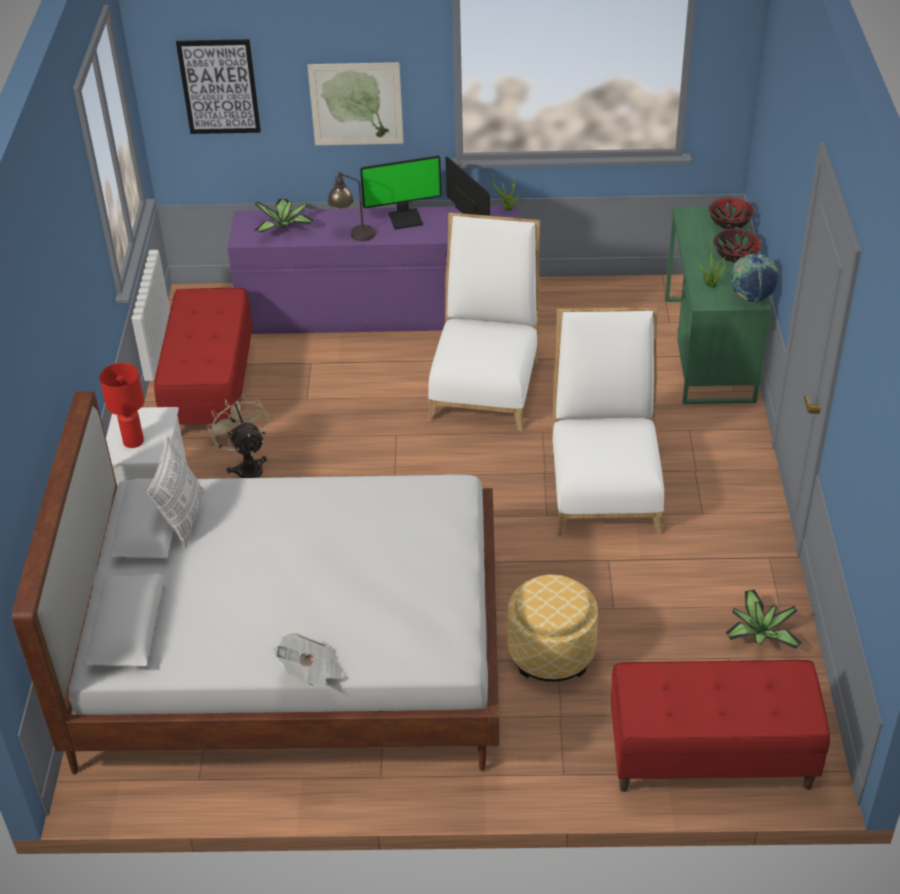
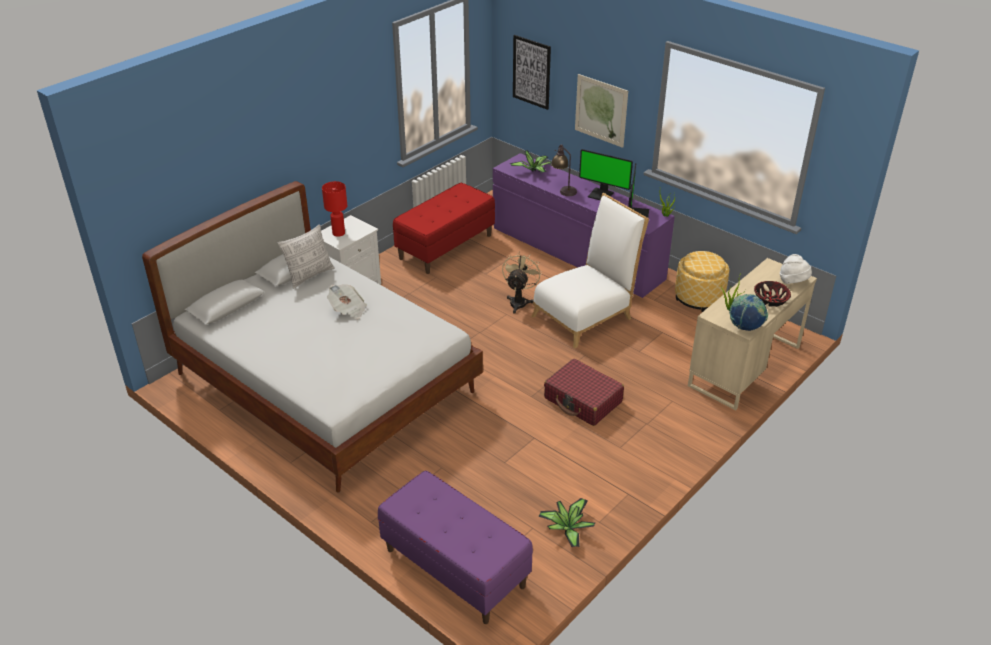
camera: 40 degrees right, 5 degrees down
beige fan [207,394,269,478] -> beige fan moved to [502,252,542,313]
newspaper [274,633,346,686] -> newspaper moved to [327,284,367,319]
ottoman [507,575,598,682] -> ottoman moved to [675,251,729,312]
white chair [551,307,664,536] -> red suitcase [544,359,624,426]
red bench [611,660,830,792] -> purple bench [378,470,533,624]
green desk [665,206,771,404] -> beige desk [688,258,817,410]
bowl [709,198,755,229] -> white hat [780,254,812,284]

